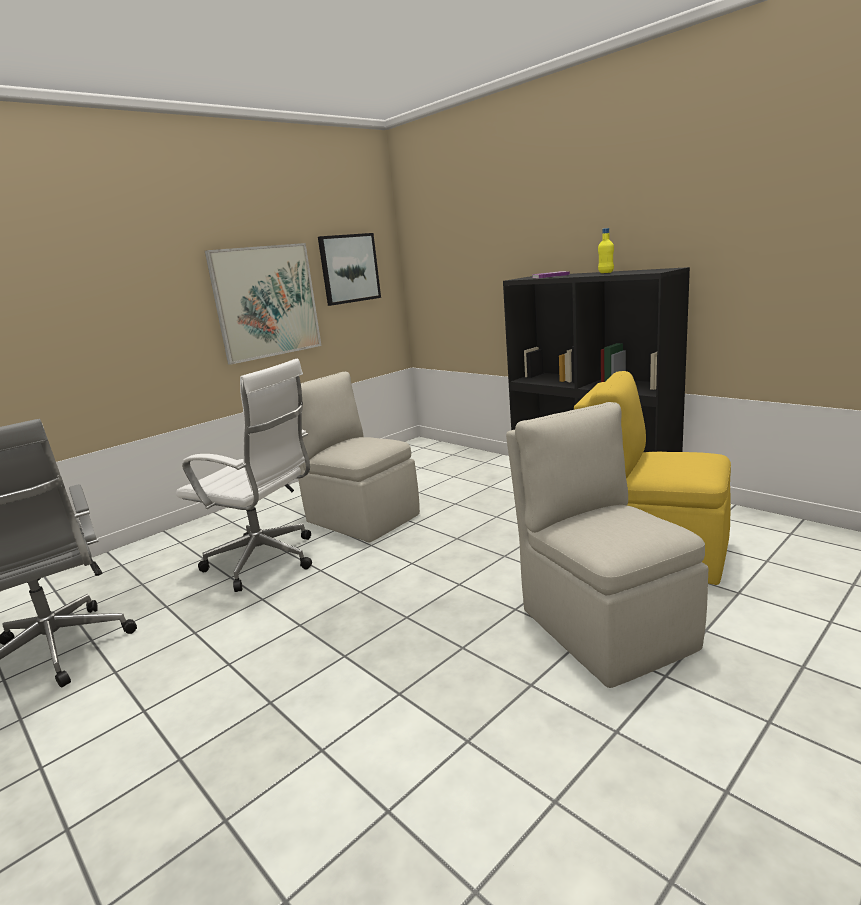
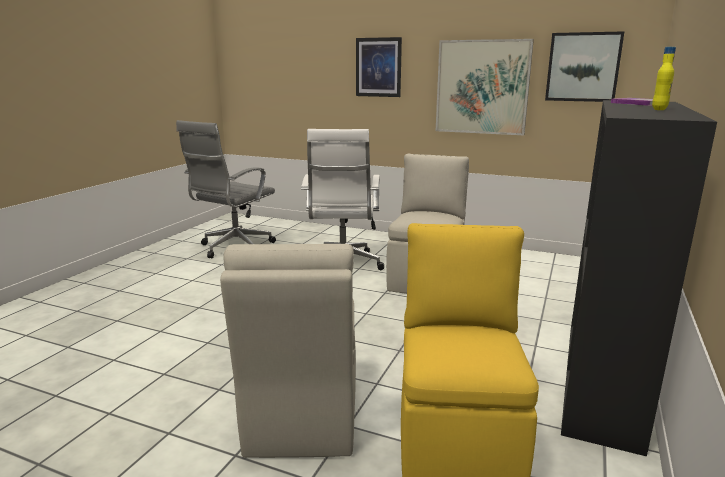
camera: 65 degrees right, 0 degrees up
beige chair [506,402,708,688] -> beige chair turned 135 degrees clockwise [220,244,356,458]
none -> picture [356,37,402,97]

